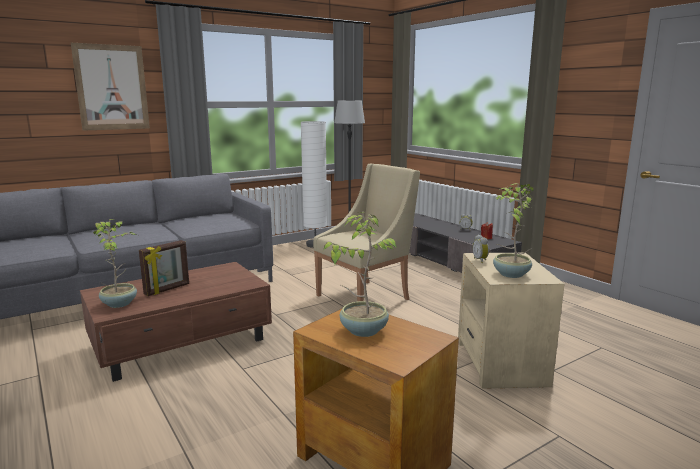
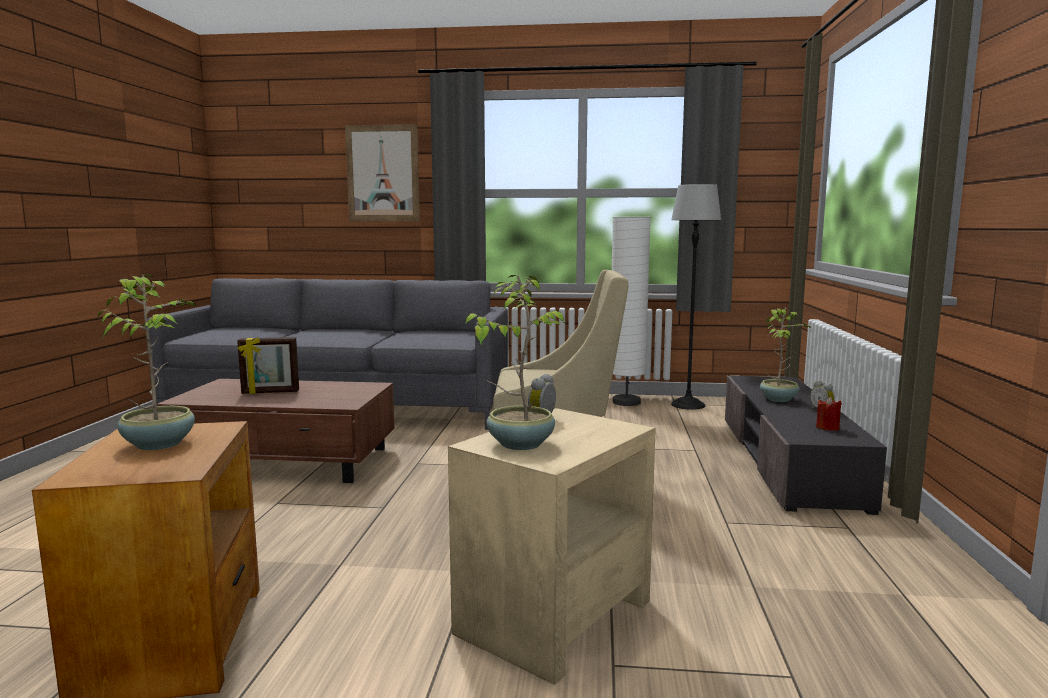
camera: 40 degrees right, 5 degrees down
potted plant [93,219,137,308] -> potted plant moved to [760,308,811,402]

